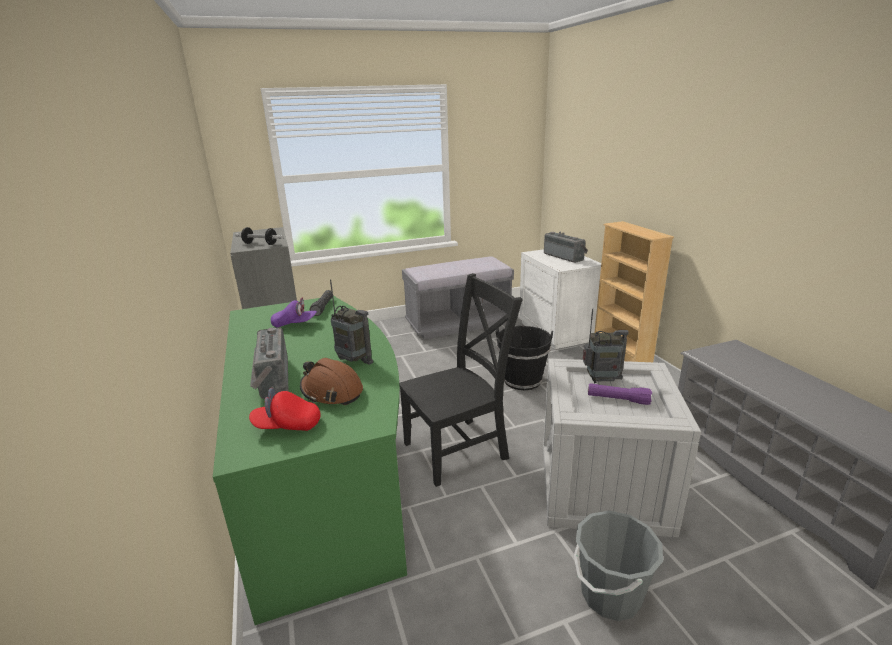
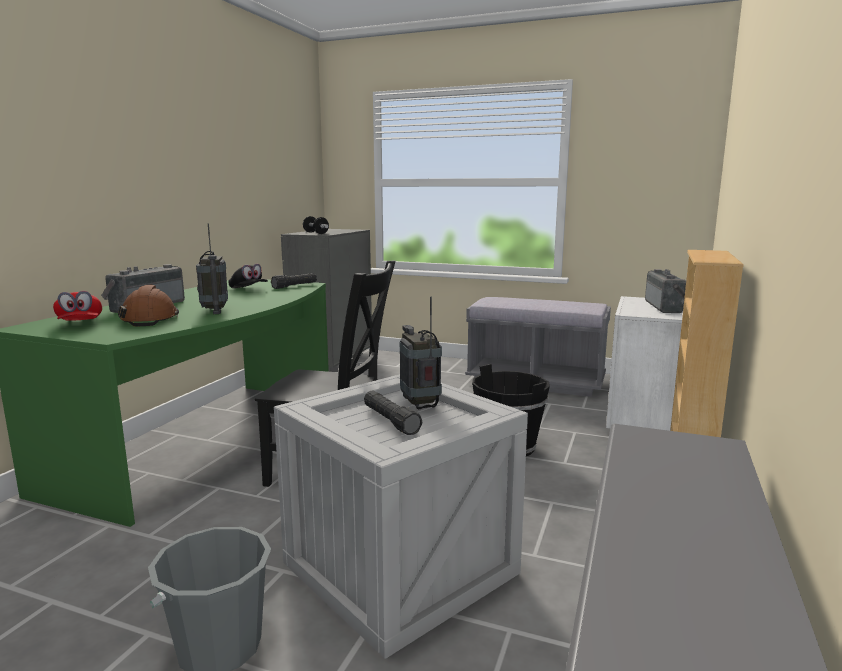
camera: 40 degrees right, 10 degrees down
red cap [249,388,321,431] -> red cap turned 150 degrees counterclockwise [53,291,102,321]
purple cap [271,298,317,328] -> black cap [228,264,268,288]
radio [583,308,629,384] -> radio turned 150 degrees counterclockwise [400,297,442,409]
purple flashlight [588,383,652,405] -> black flashlight [364,390,422,435]

